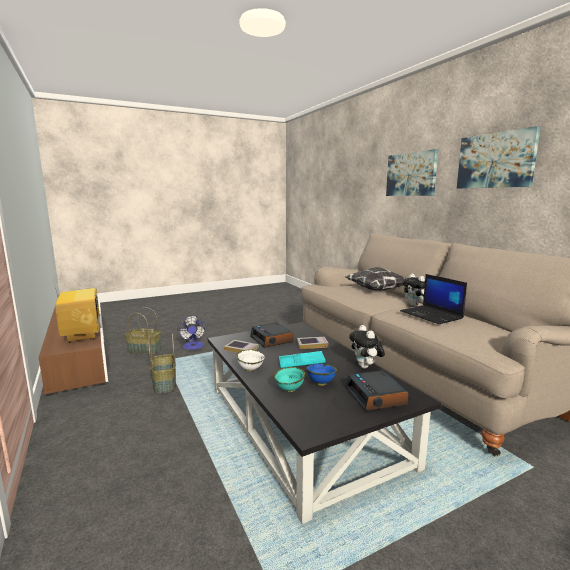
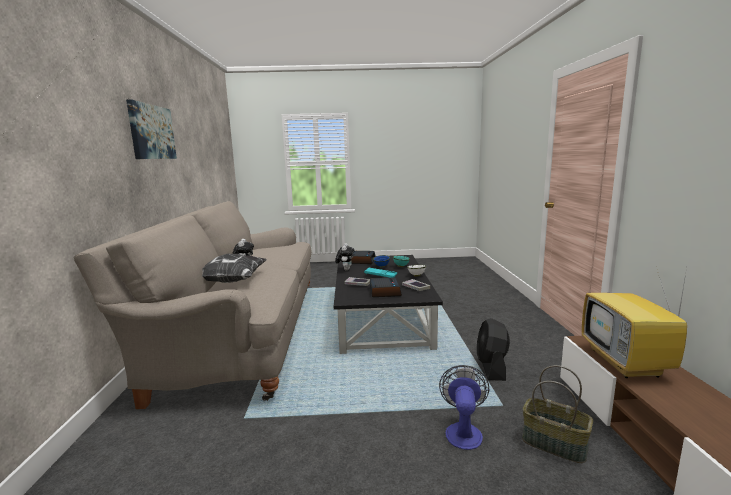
camera: 155 degrees left, 0 degrees up
basket [148,334,176,393] -> black fan [477,318,510,381]
picture [386,149,438,196] -> none
laptop [400,274,467,324] -> none

